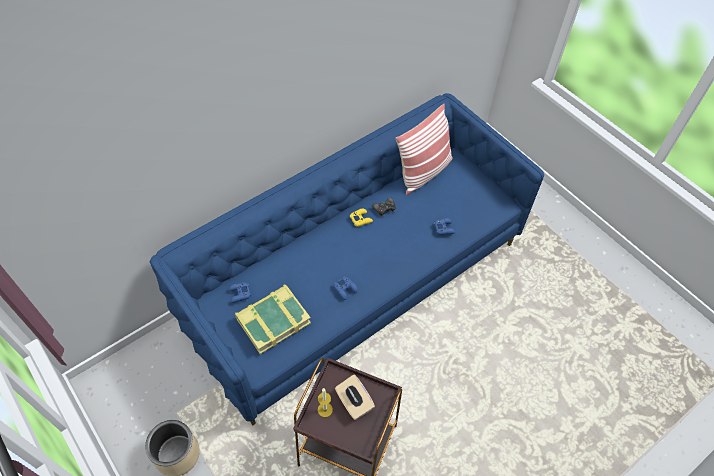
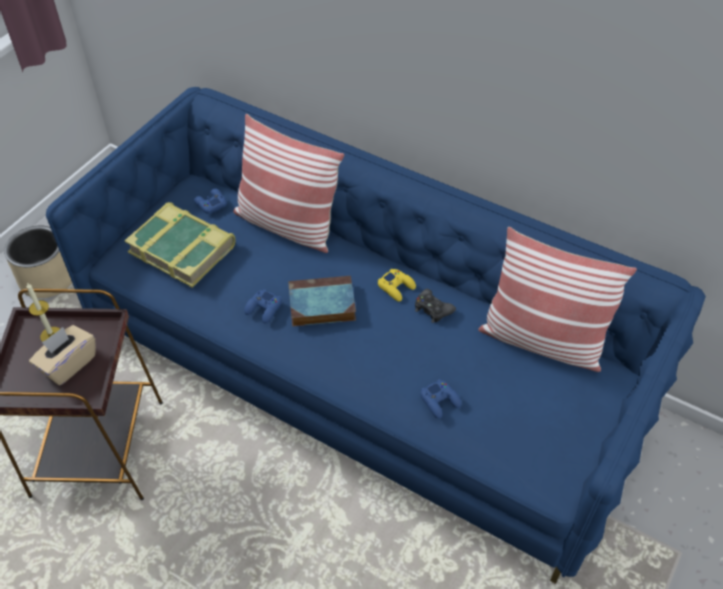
camera: 70 degrees right, 5 degrees down
none -> pillow [233,114,344,253]
none -> book [288,276,356,326]

